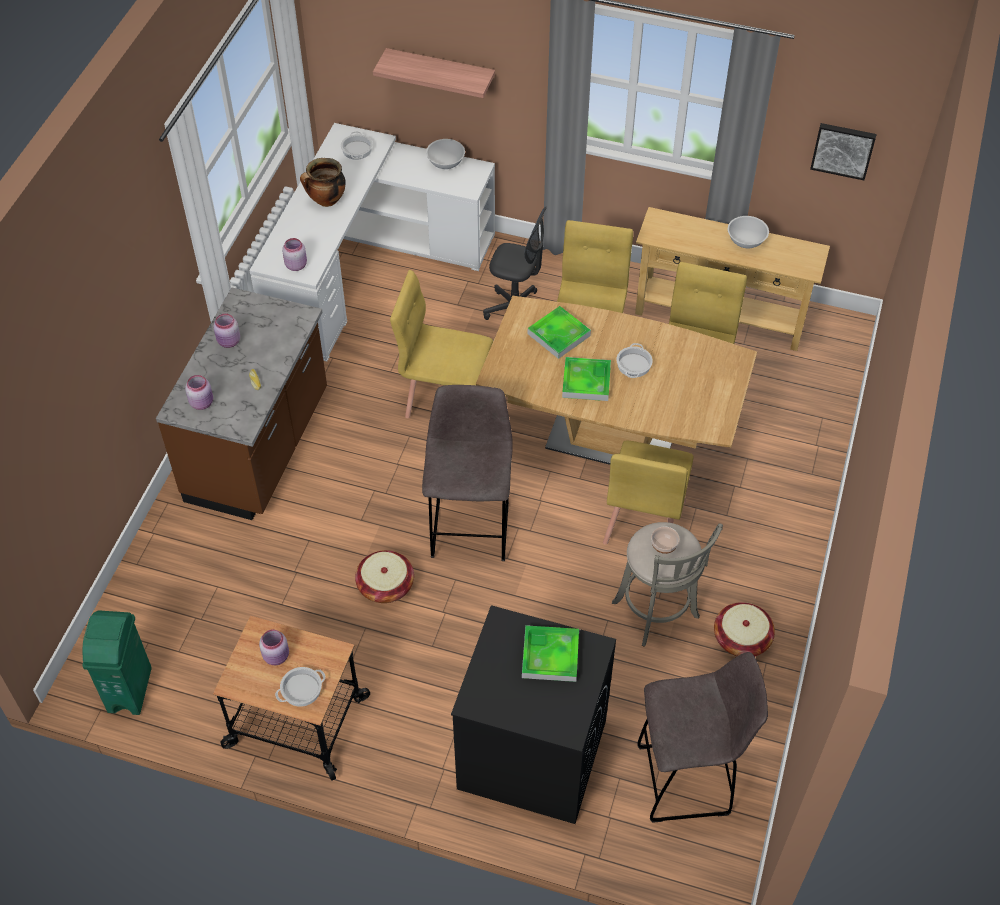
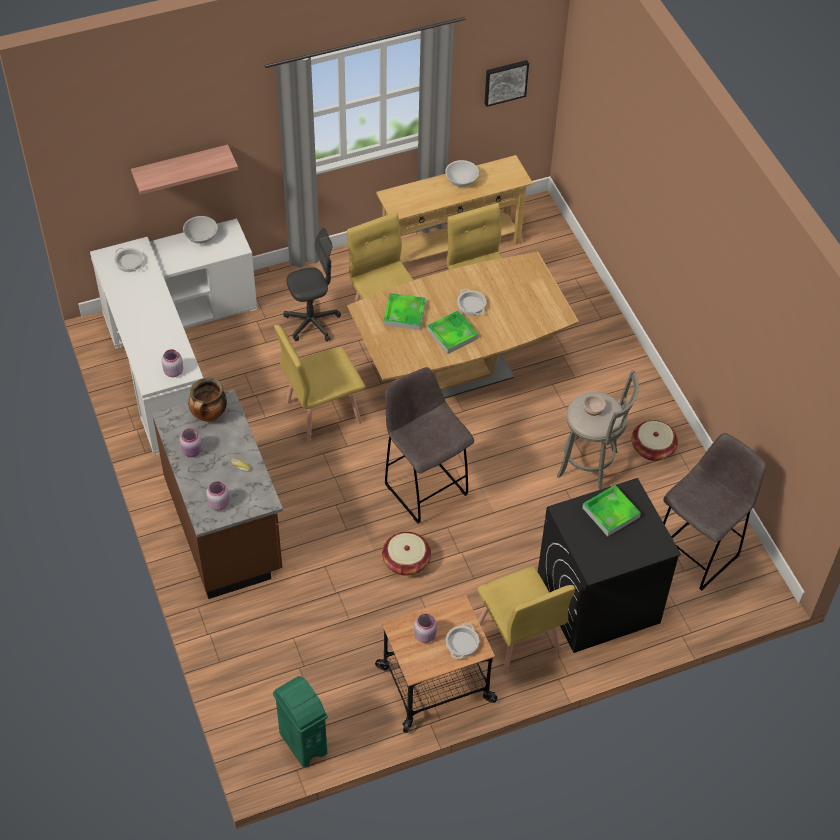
camera: 40 degrees left, 0 degrees up
cooking pot [300,158,346,207] -> cooking pot moved to [188,378,227,422]
yellow chair [603,441,693,545] -> yellow chair moved to [477,566,575,676]

